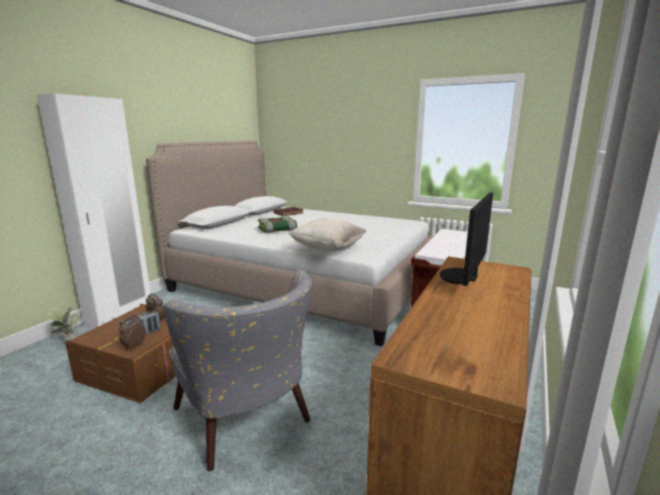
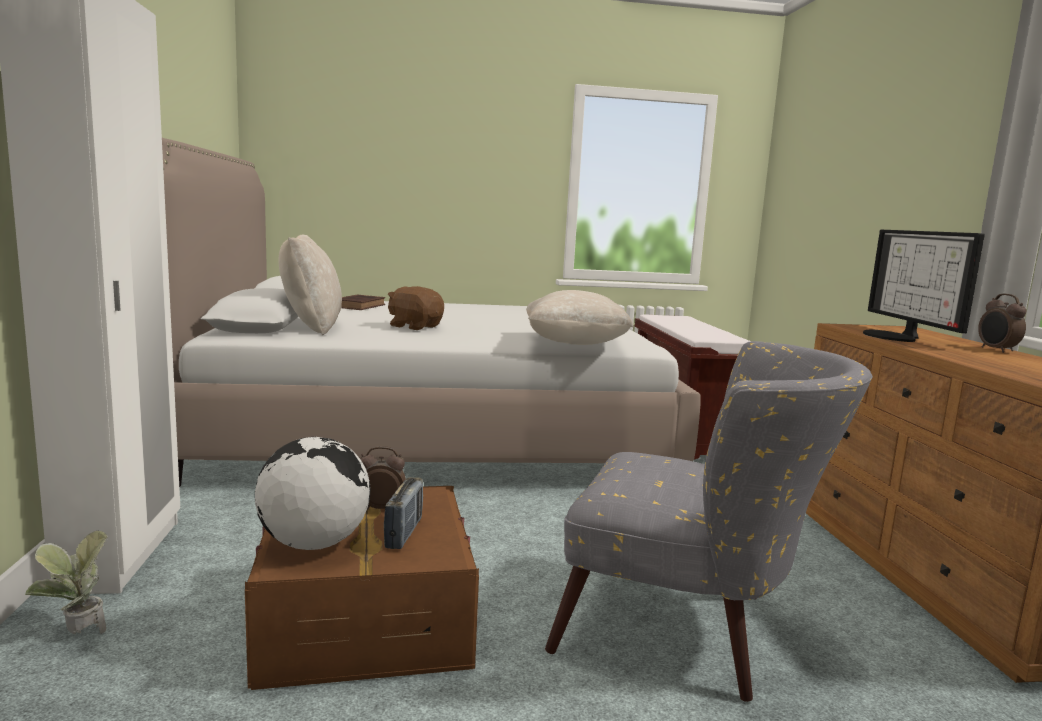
camera: 35 degrees left, 5 degrees down
alarm clock [119,315,146,350] -> alarm clock moved to [978,294,1026,353]
book [258,216,297,233] -> brown plush toy [388,286,444,330]
none -> globe [255,437,371,550]
none -> beige pillow [278,235,342,335]

